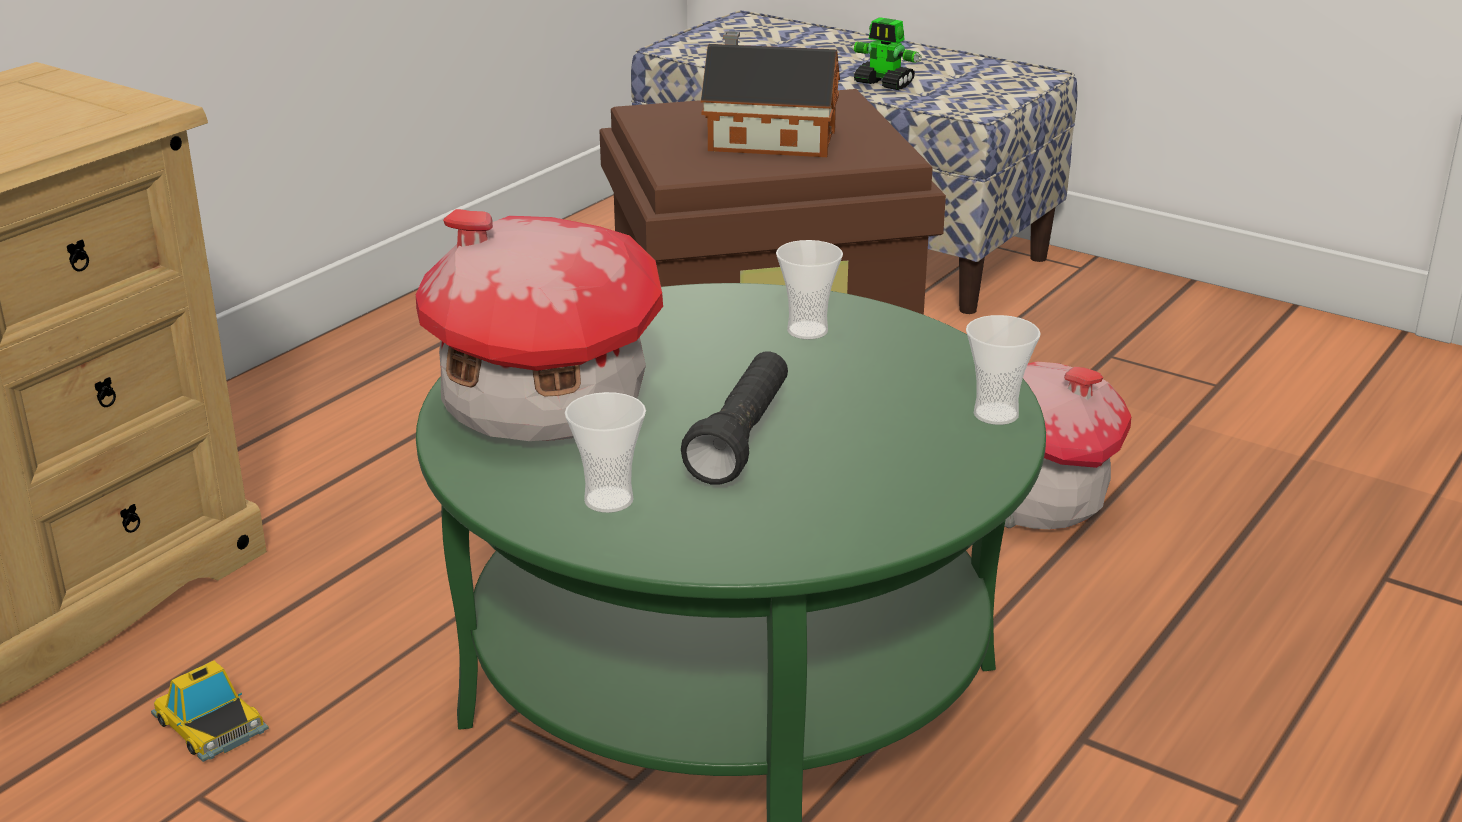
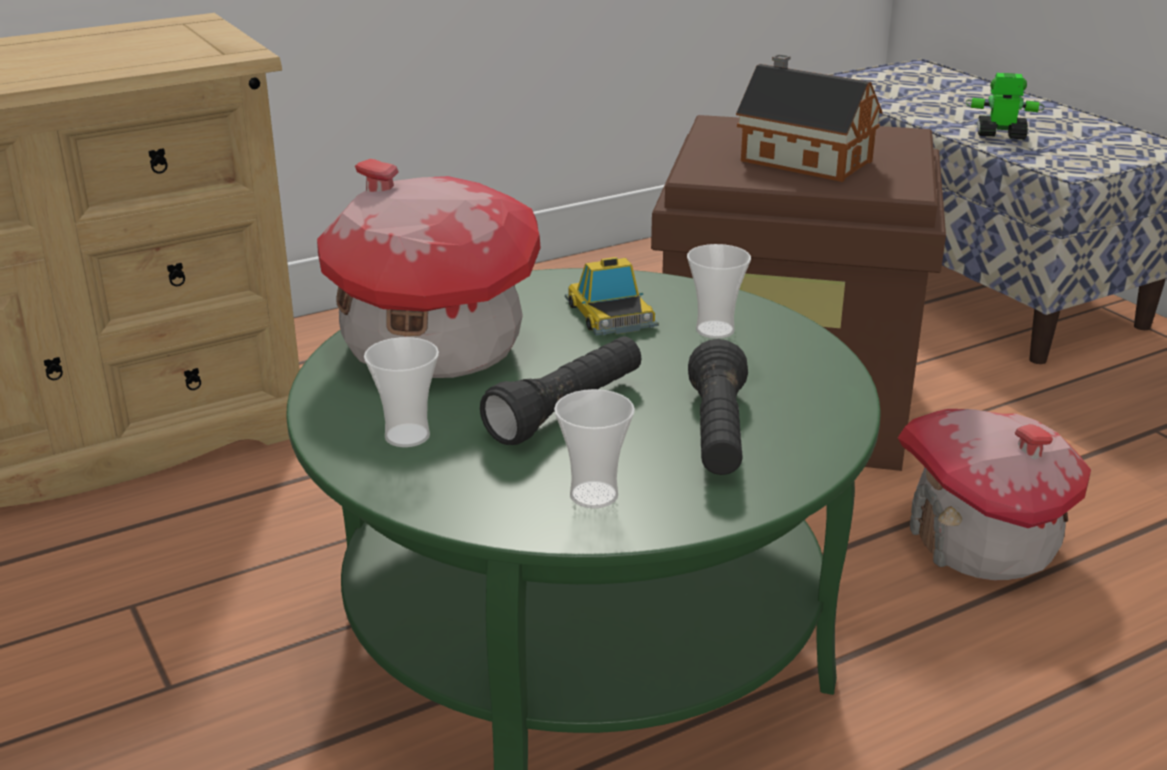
camera: 25 degrees right, 0 degrees up
toy car [151,660,269,762] -> toy car moved to [565,257,659,335]
toy robot [851,17,922,90] -> toy robot turned 135 degrees clockwise [966,73,1045,139]
cup [966,315,1041,425] -> cup moved to [554,389,635,508]
none -> black flashlight [688,339,748,475]

